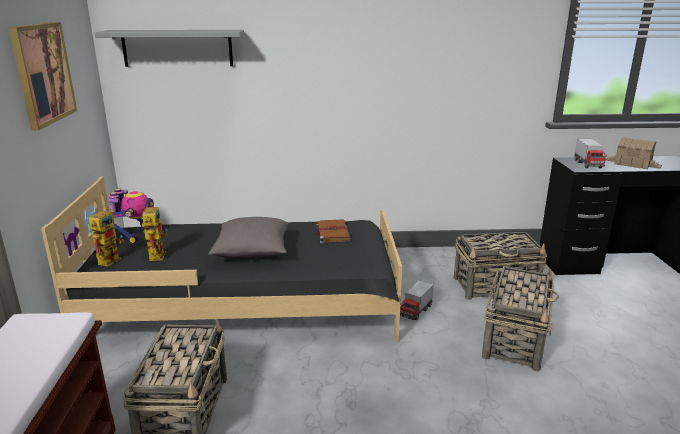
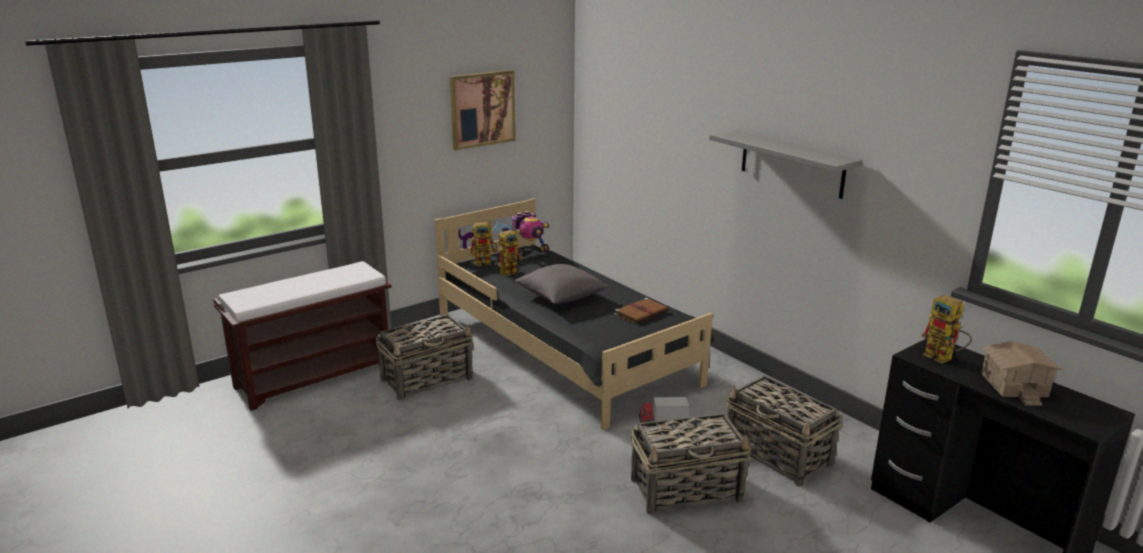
camera: 55 degrees right, 0 degrees up
grey shelf [95,30,244,67] -> grey shelf moved to [709,130,862,199]
toy truck [574,139,607,168] -> toy robot [921,295,972,363]

